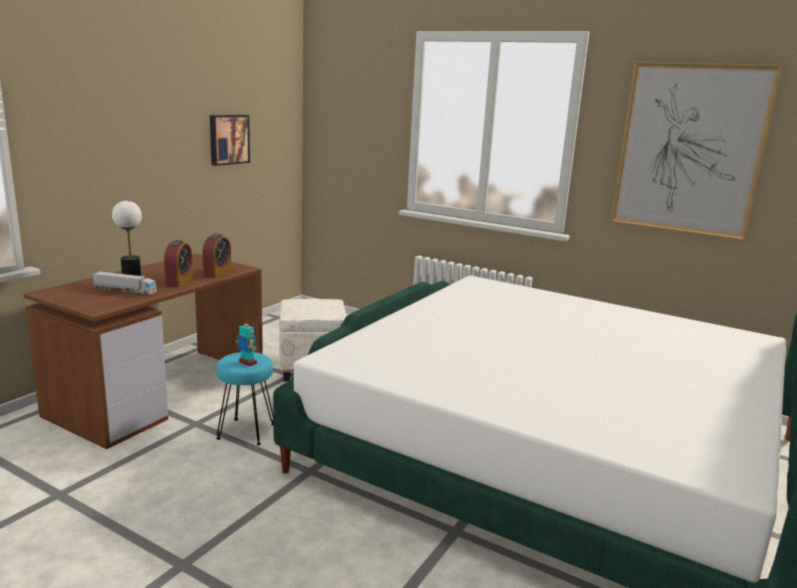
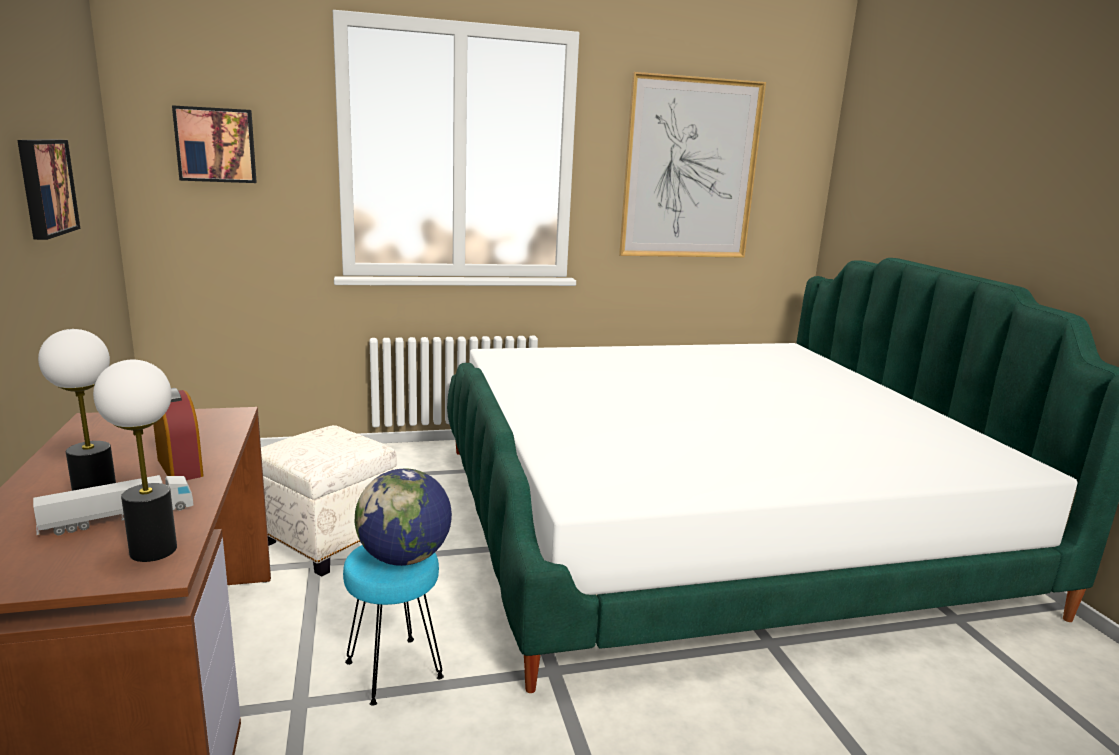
camera: 45 degrees left, 0 degrees up
alarm clock [202,234,231,278] -> none
toy robot [236,324,257,366] -> globe [355,469,452,566]
none -> table lamp [93,360,177,562]
none -> picture [172,105,257,183]

